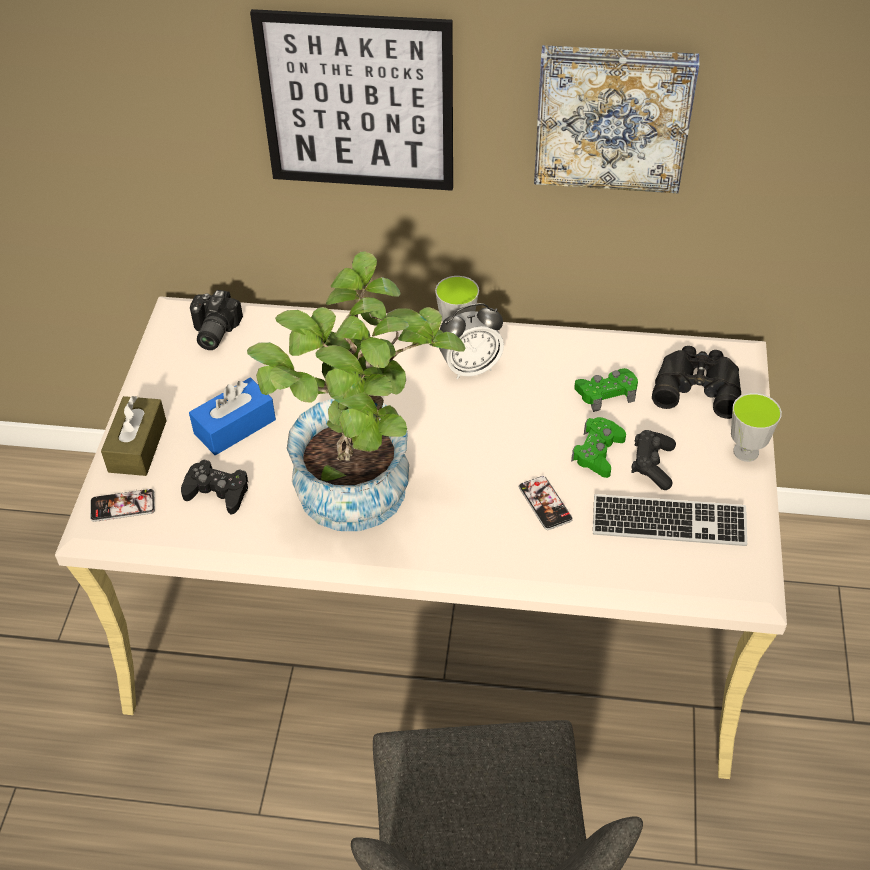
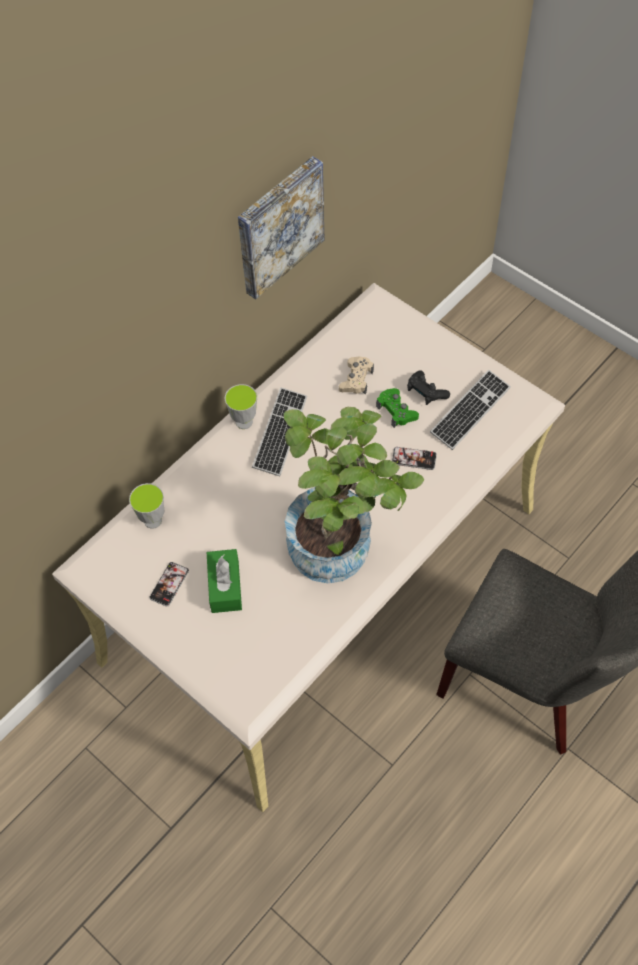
camera: 55 degrees left, 10 degrees up
phone [90,489,155,522] -> phone moved to [149,562,189,606]
brown tissue box [101,396,166,476] -> none
black game controller [181,460,248,515] -> none
blue tissue box [189,378,276,455] -> green tissue box [207,549,242,613]
camera [190,290,243,350] -> none
picture [250,9,453,191] -> none
alarm clock [439,303,504,379] -> keyboard [252,387,307,476]
green game controller [574,368,638,412] -> beige game controller [339,356,374,395]
black binoculars [652,346,741,419] -> none
cup [731,393,782,462] -> cup moved to [129,483,164,529]

